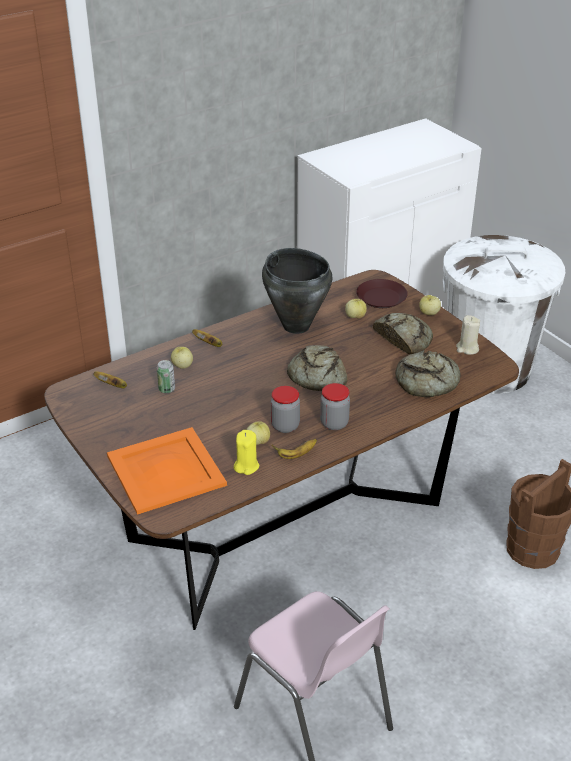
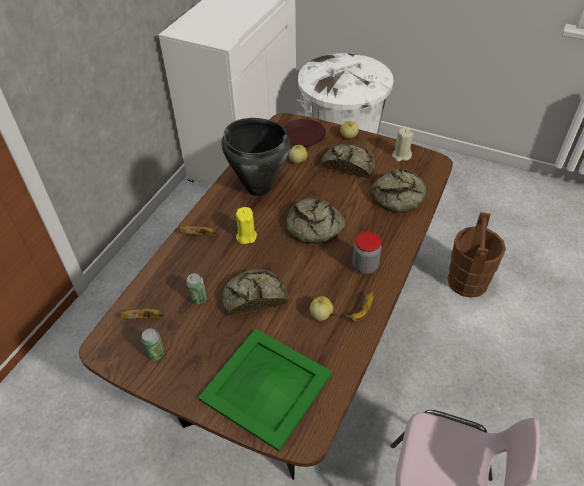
camera: 30 degrees left, 10 degrees up
orange tray [107,427,227,515] -> green tray [198,329,332,451]
apple [171,347,193,369] -> none
yellow candle [234,430,259,475] -> yellow candle moved to [236,207,257,244]
jar [271,386,300,433] -> none
none -> can [141,328,165,360]
none -> bread [222,269,289,316]

